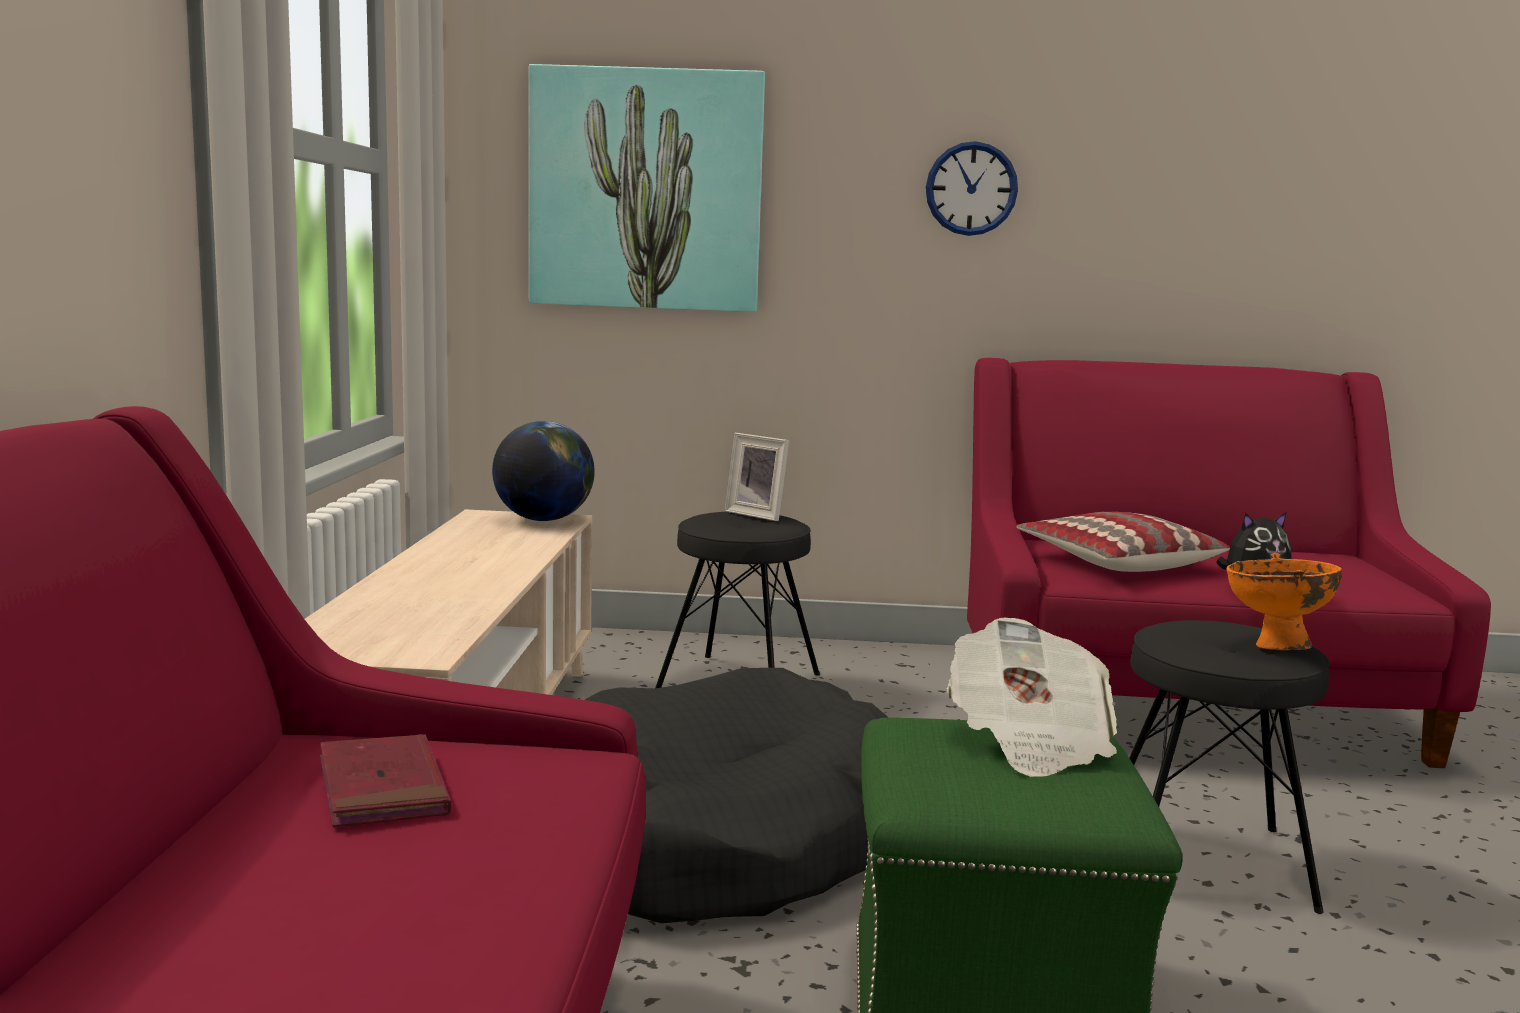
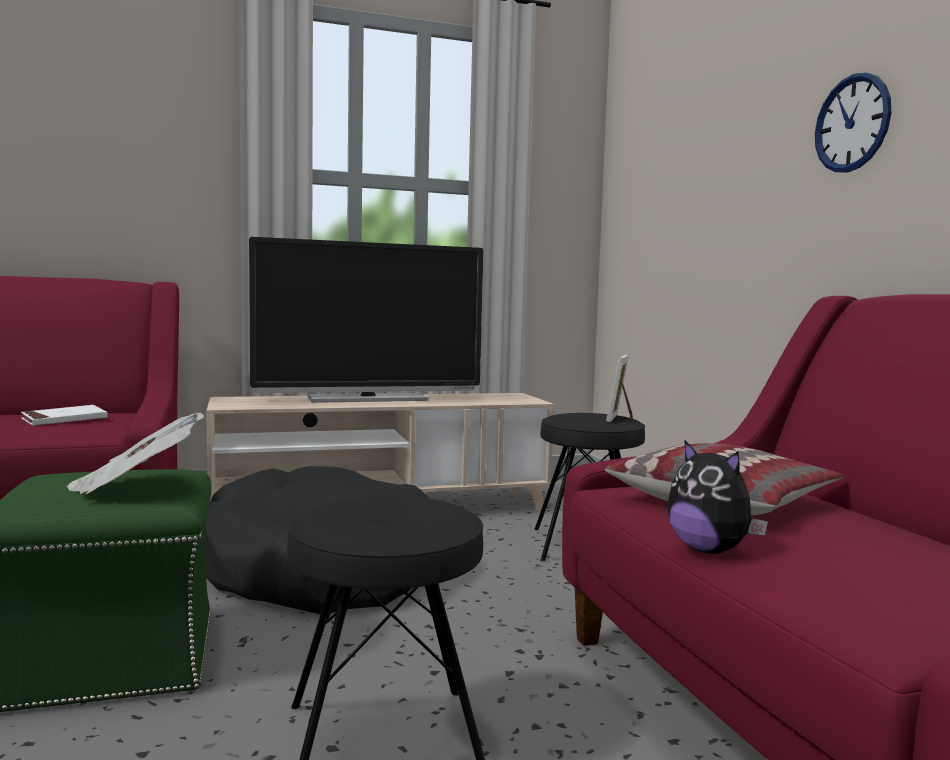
camera: 70 degrees right, 5 degrees down
red book [320,734,451,828] -> white book [21,405,108,426]
globe [492,421,595,521] -> none
picture [529,64,765,312] -> none
orange bowl [1227,553,1342,650] -> none
none -> television [249,237,484,403]

